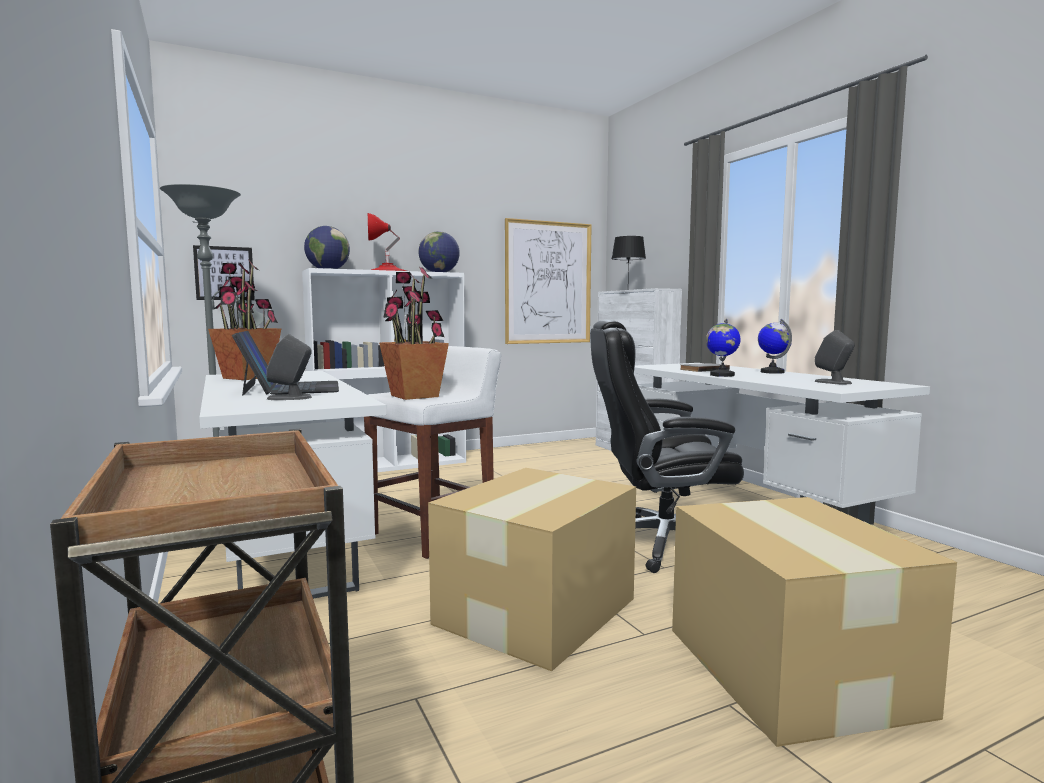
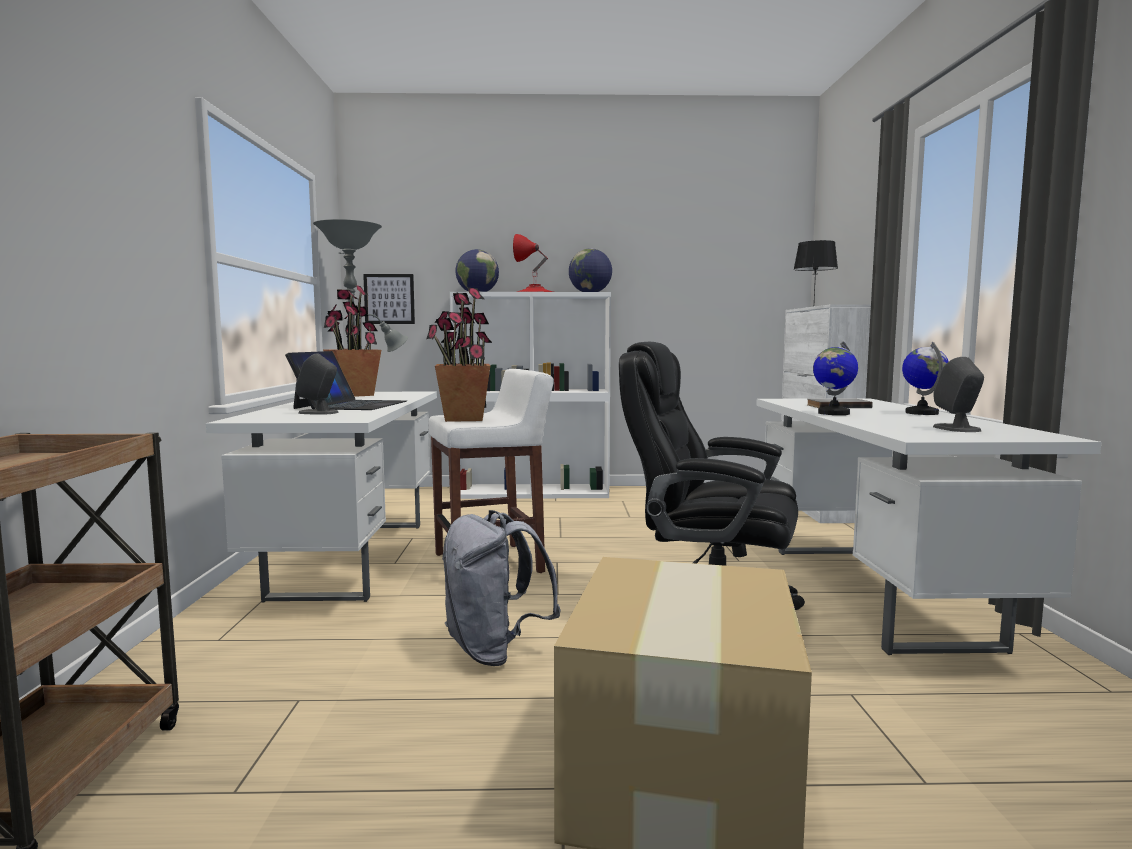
camera: 25 degrees right, 0 degrees up
cardboard box [428,468,636,672] -> grey backpack [442,510,561,666]
picture [505,218,592,344] -> none

